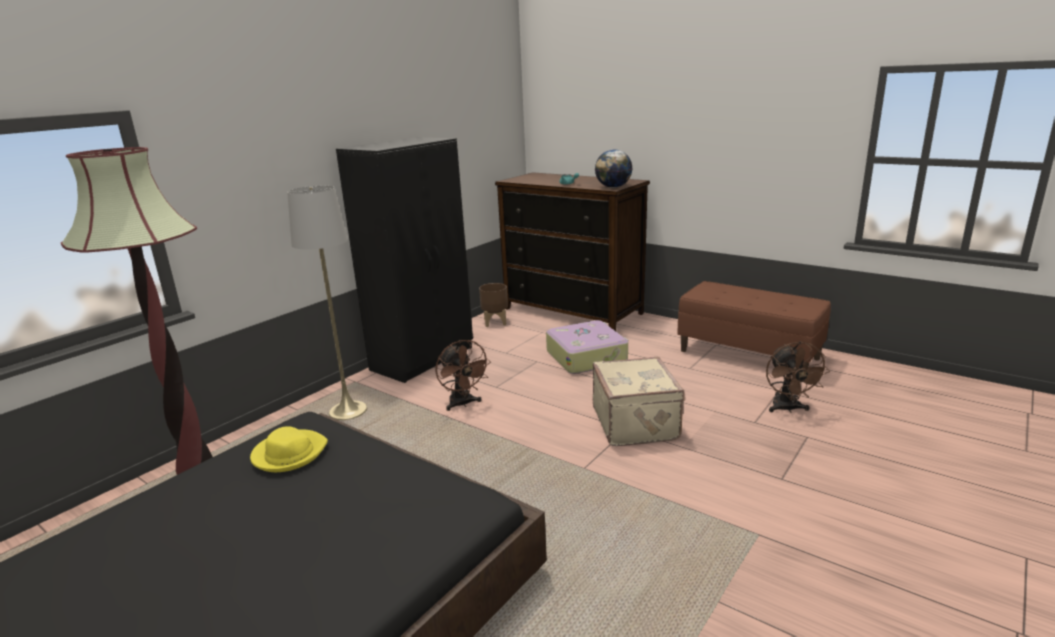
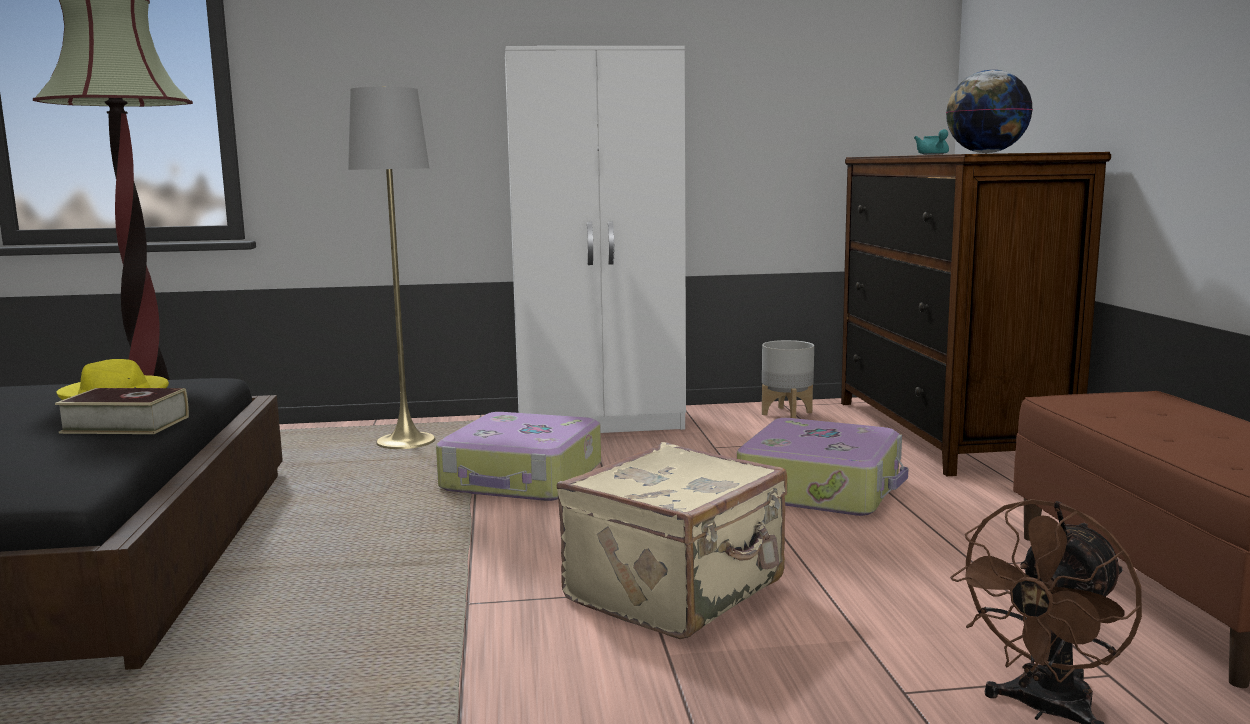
camera: 45 degrees right, 10 degrees down
black wardrobe [336,137,473,383] -> white wardrobe [505,46,686,433]
brown fan [436,340,491,411] -> suitcase [436,412,601,501]
brown planter [479,283,508,327] -> grey planter [762,340,814,418]
none -> book [55,388,189,434]

